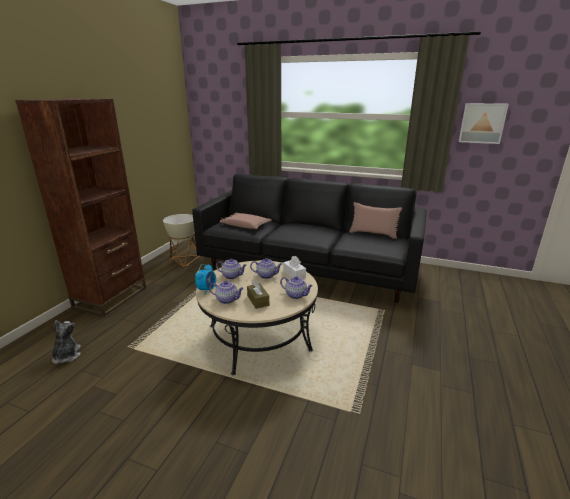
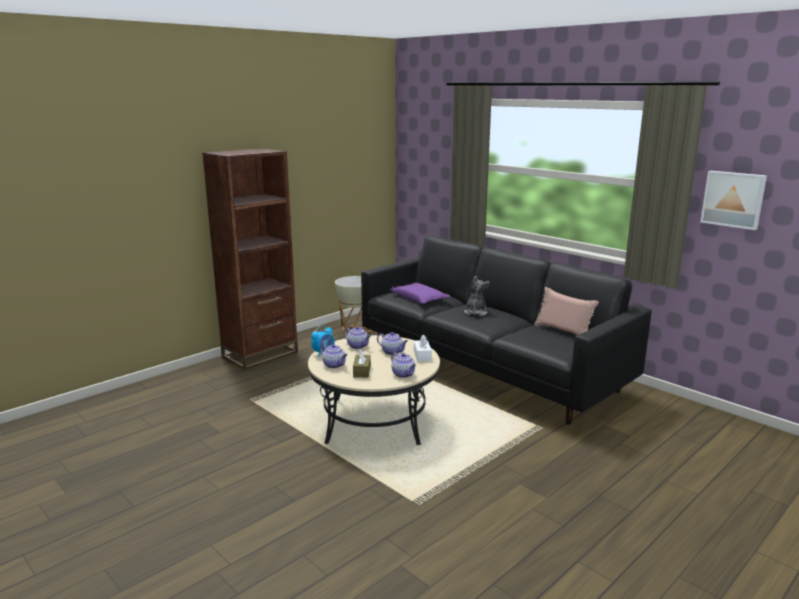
camera: 25 degrees right, 5 degrees down
plush toy [52,320,81,364] -> plush toy moved to [464,276,490,316]
beige pillow [220,212,272,229] -> purple pillow [390,282,451,304]

